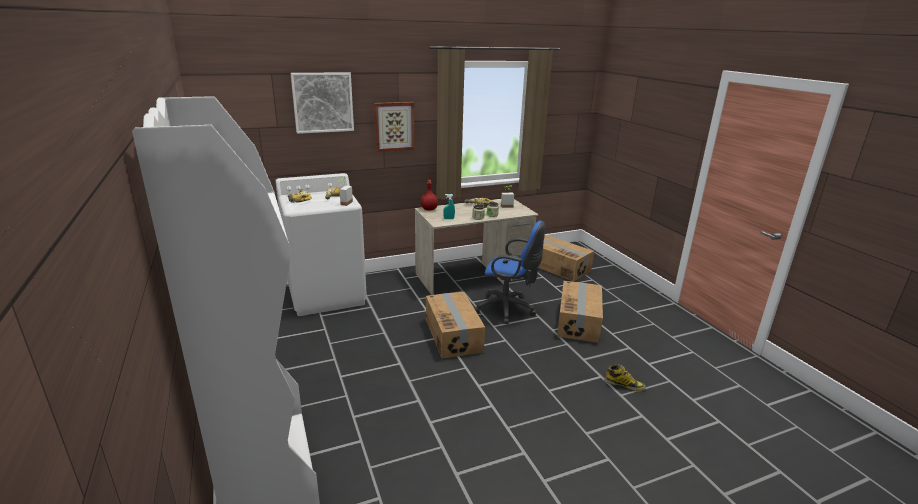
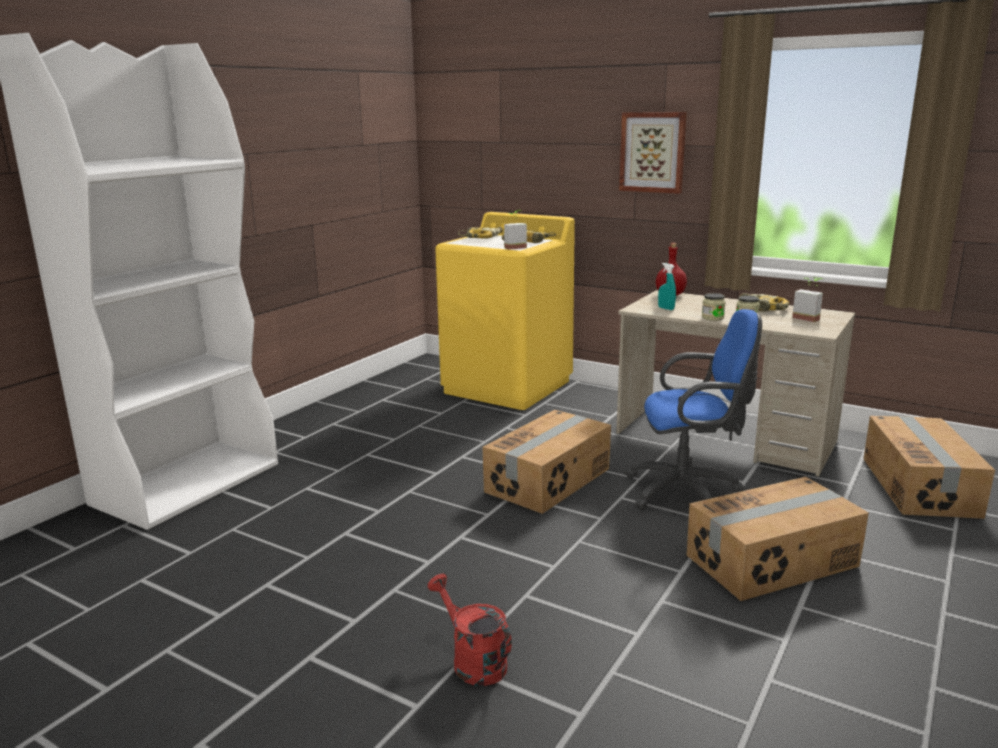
camera: 55 degrees right, 5 degrees down
white washing machine [275,173,367,316] -> yellow washing machine [435,212,575,410]
picture [291,72,354,134] -> none
blue office chair [474,221,545,324] -> blue office chair turned 75 degrees counterclockwise [625,309,762,510]
boot [605,364,646,391] -> none
none -> red watering can [427,574,512,686]

